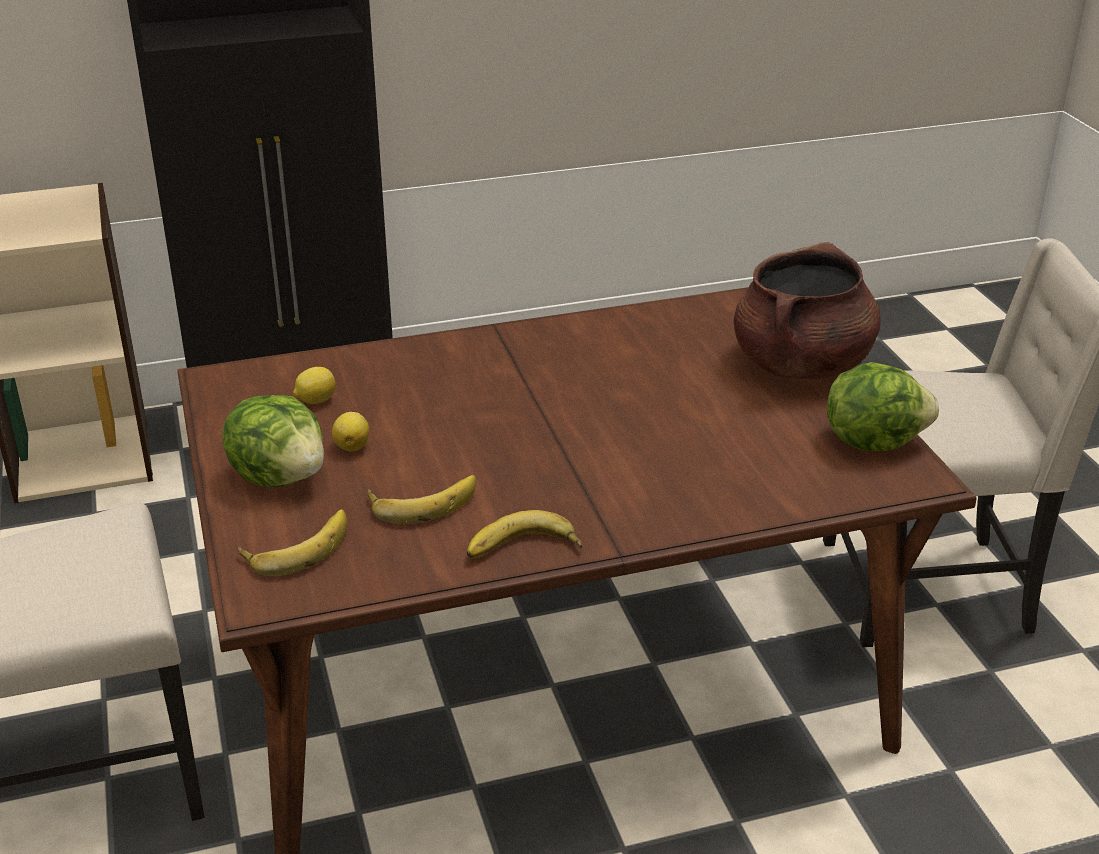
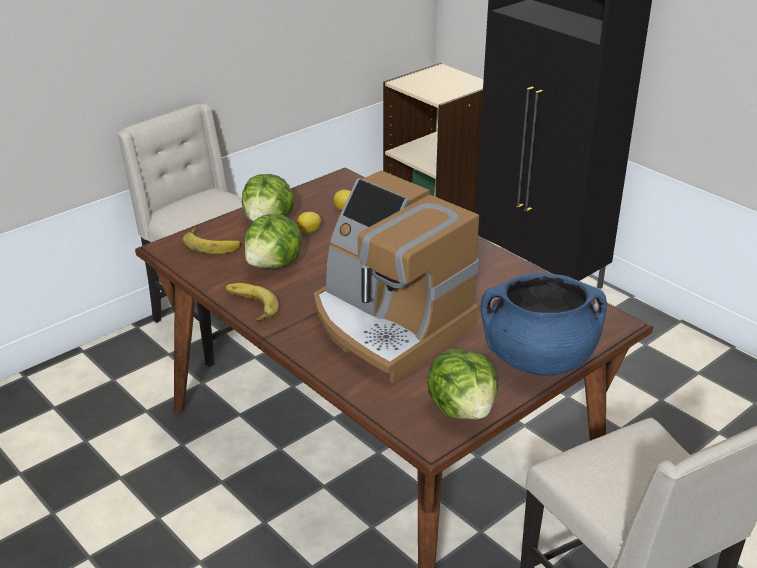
camera: 65 degrees right, 0 degrees up
banana [367,475,477,524] -> lettuce [245,214,302,269]
brown cooking pot [734,242,881,380] -> blue cooking pot [481,273,607,376]
none -> coffee machine [313,170,479,384]

